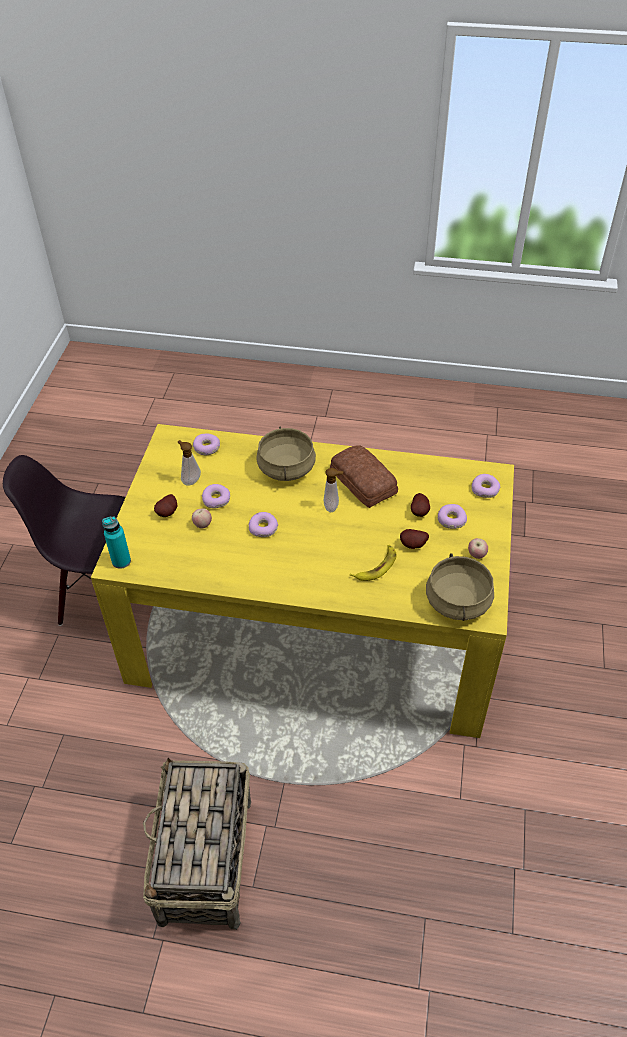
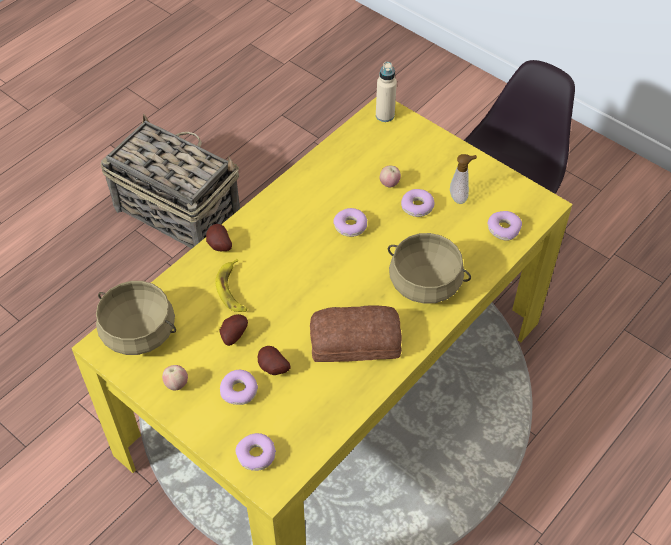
camera: 120 degrees right, 5 degrees up
turquoise bottle [102,516,131,569] -> beige bottle [376,62,397,122]
potato [154,494,178,517] -> potato moved to [206,224,232,251]
soap dispenser [324,468,343,512] -> none

